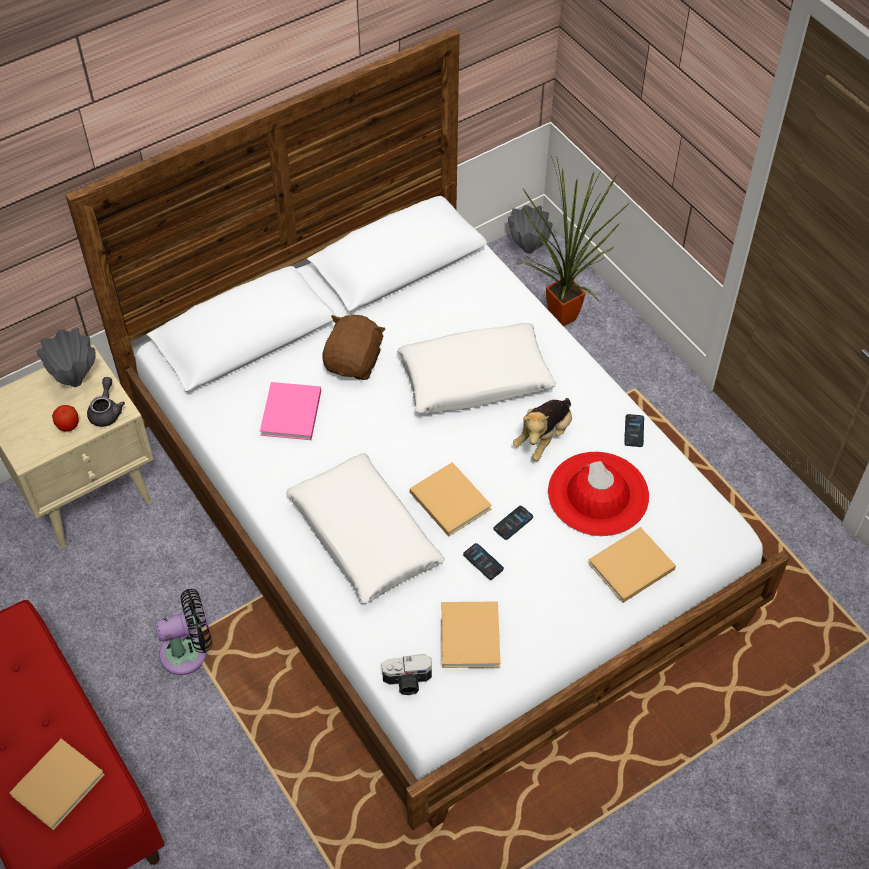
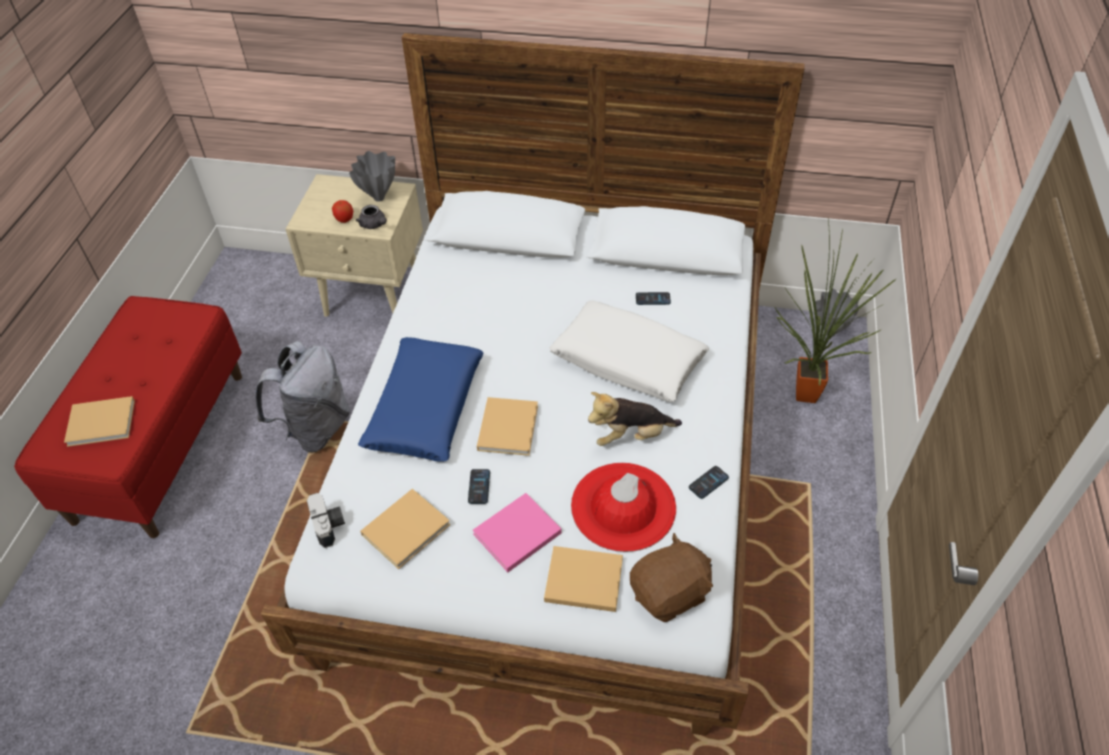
camera: 45 degrees right, 5 degrees down
grey teapot [87,377,125,427] -> grey teapot turned 90 degrees clockwise [356,205,387,229]
black fan [155,589,212,675] -> grey backpack [255,341,350,452]
pink book [260,382,321,440] -> pink book moved to [473,493,562,572]
white pillow [286,454,445,603] -> blue pillow [358,337,483,462]
brown plush toy [322,315,385,380] -> brown plush toy moved to [630,533,713,622]
camera [382,654,432,695] -> camera turned 150 degrees counterclockwise [307,493,345,548]
phone [493,506,533,540] -> phone moved to [636,292,671,305]

